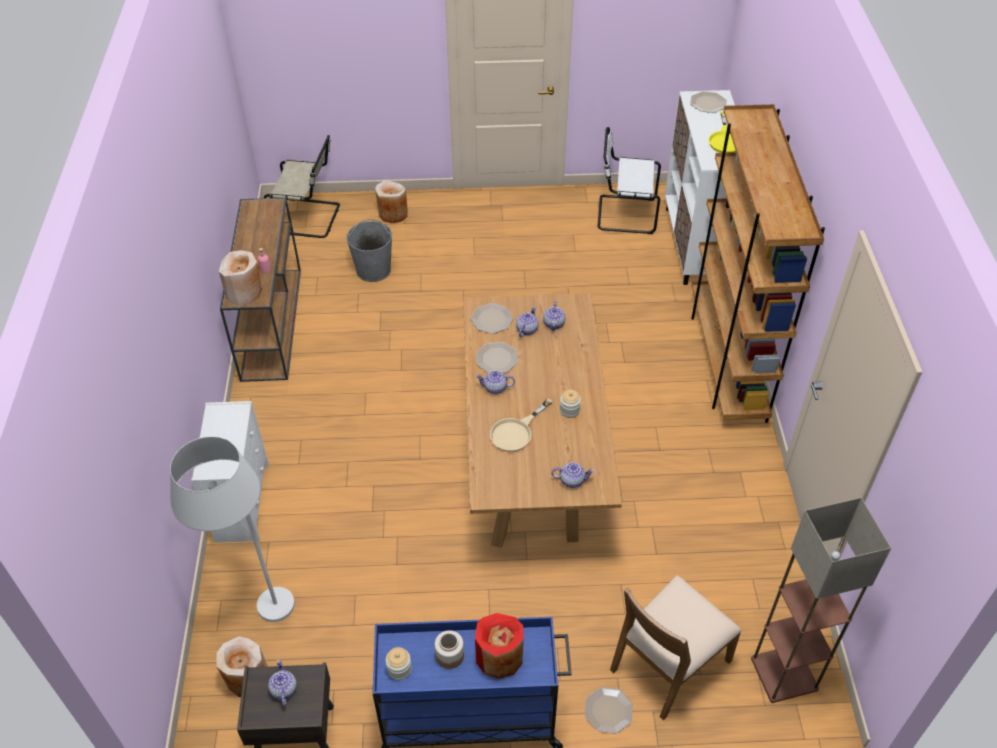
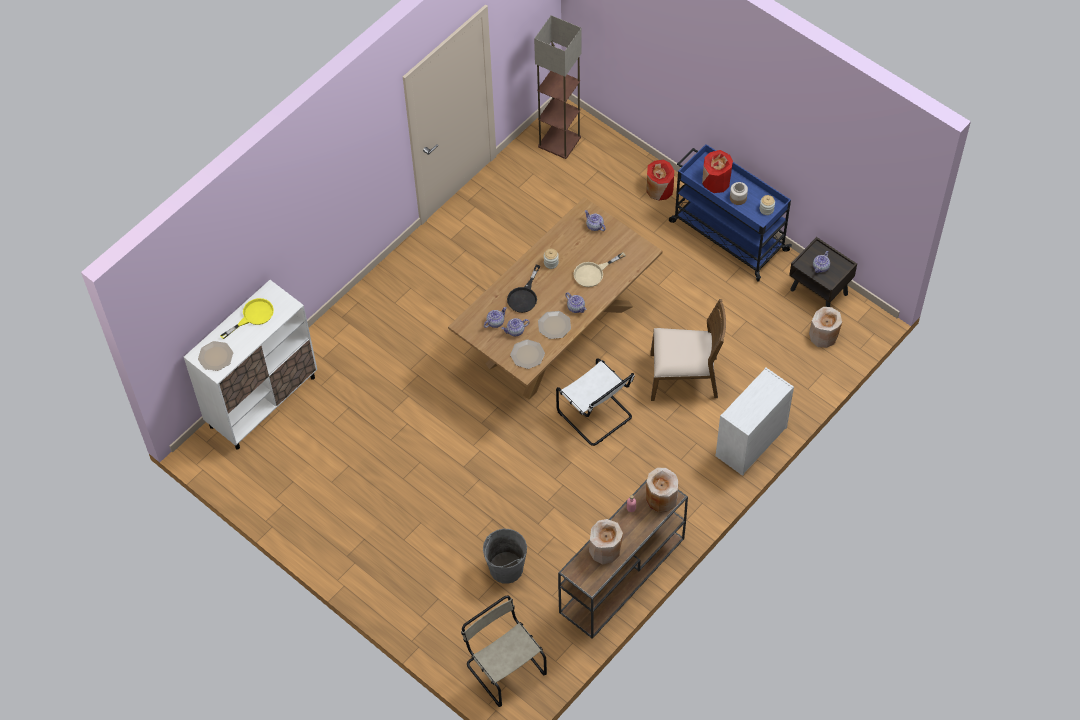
camera: 135 degrees left, 10 degrees up
white floor lamp [170,437,295,622] -> none
beige vase [375,180,408,224] -> beige vase moved to [589,519,623,565]
beige frying pan [490,398,553,452] -> beige frying pan turned 150 degrees clockwise [573,252,626,287]
plate [584,687,633,734] -> red vase [646,160,674,200]
white chair [598,127,661,234] -> white chair moved to [556,358,635,446]
brown chair [610,575,742,721] -> brown chair moved to [650,299,726,401]
brown bookcase [691,104,825,423] -> none
none -> black frying pan [507,265,540,313]

